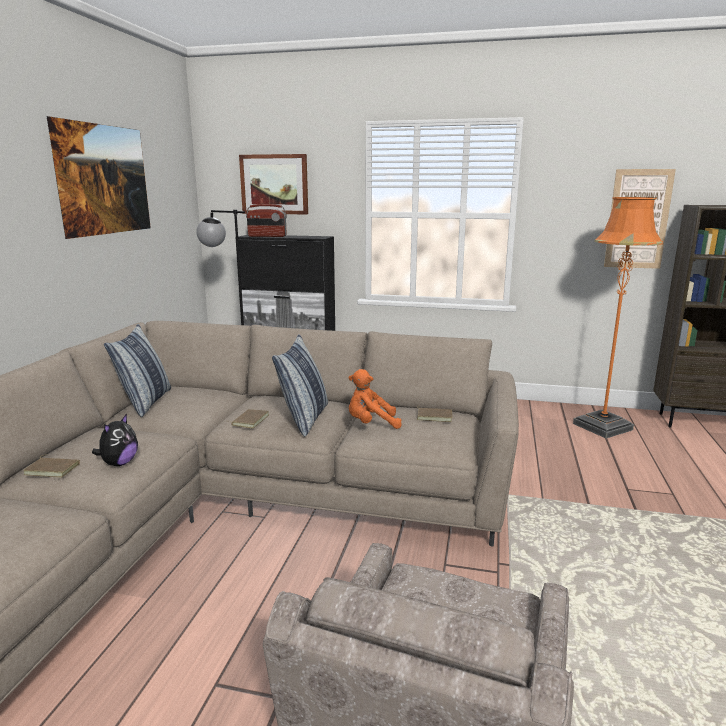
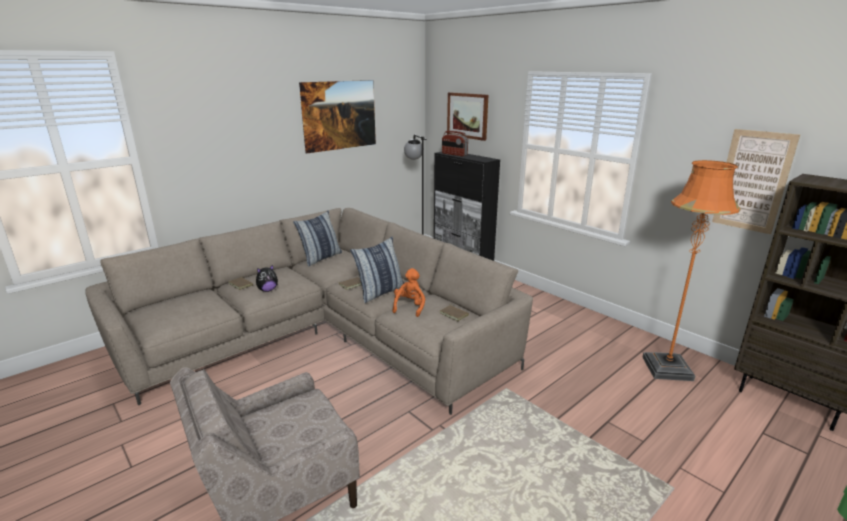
camera: 35 degrees right, 5 degrees up
orange plush toy [349,369,402,429] -> orange plush toy turned 75 degrees clockwise [392,268,425,317]

